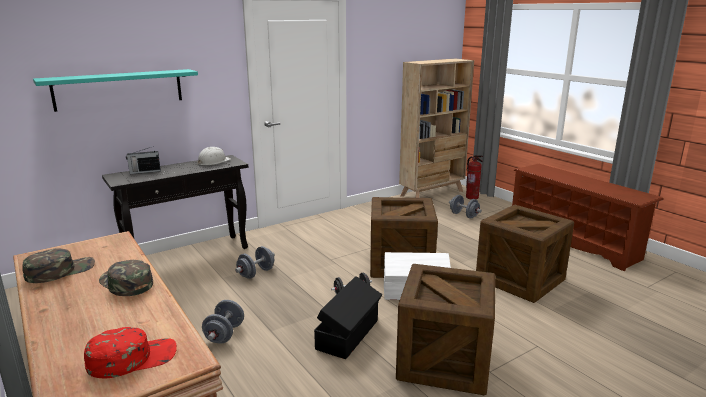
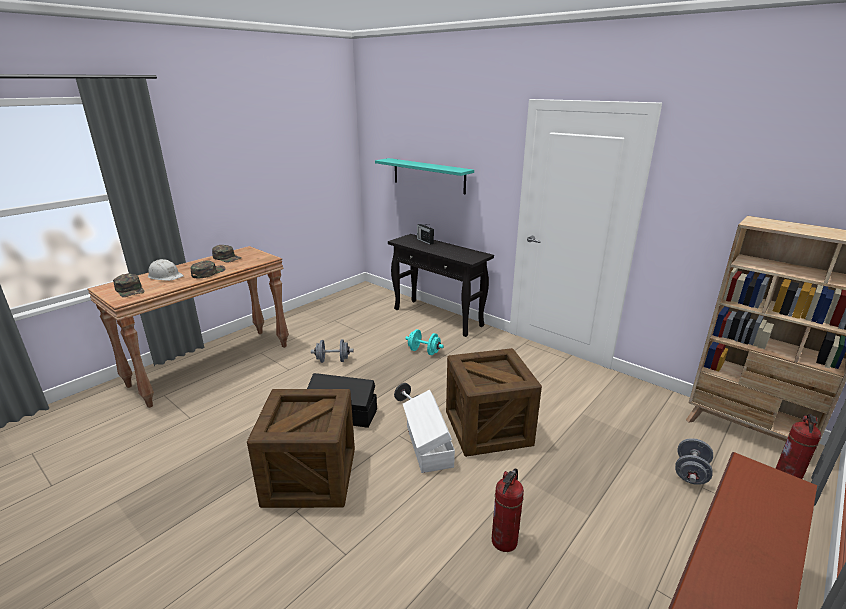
camera: 75 degrees right, 5 degrees up
red cap [84,327,177,378] -> green cap [113,274,145,297]
white hard hat [197,147,231,165] -> white hard hat moved to [148,259,184,281]
grey dumbbell [235,246,275,279] -> turquoise dumbbell [405,329,444,355]
crate [476,205,574,303] -> fire extinguisher [492,468,524,552]

